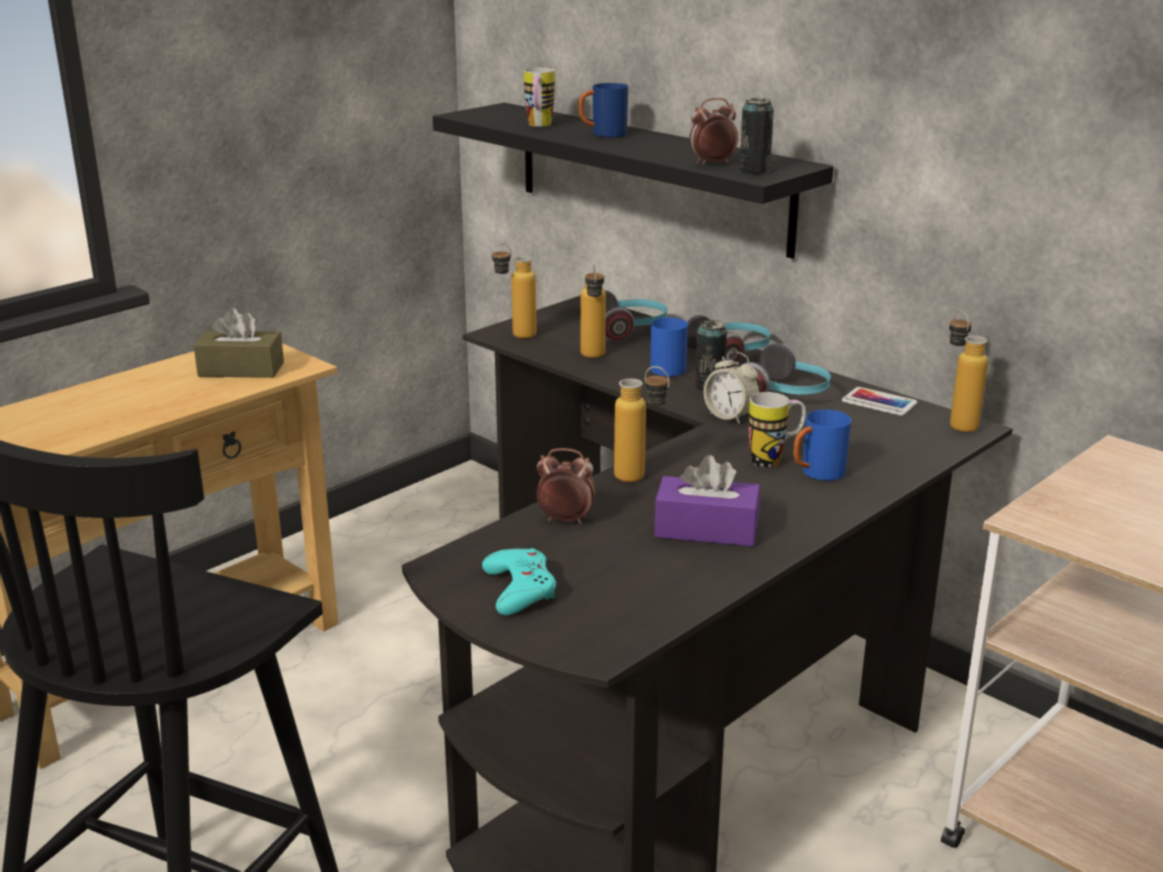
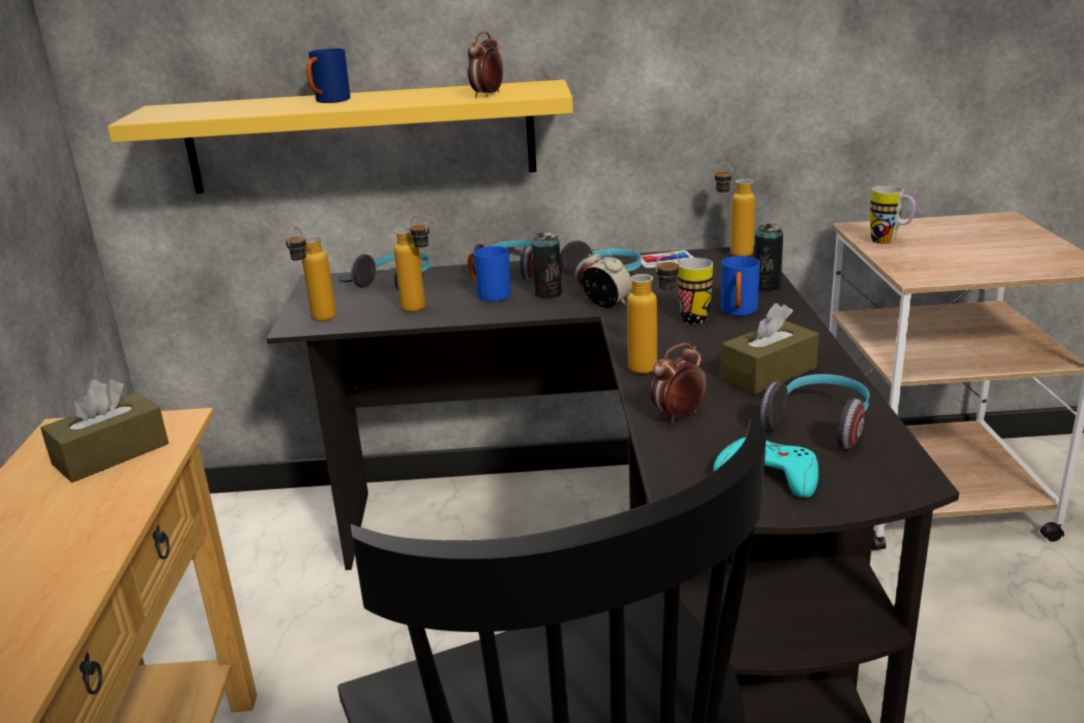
camera: 45 degrees left, 0 degrees up
black shelf [433,103,833,259] -> yellow shelf [107,80,573,194]
mug [524,67,555,127] -> mug moved to [870,185,916,244]
purple tissue box [654,455,760,547] -> brown tissue box [721,303,819,394]
alarm clock [704,351,760,424] -> alarm clock turned 135 degrees counterclockwise [582,248,632,308]
can [740,98,774,175] -> can moved to [754,224,783,291]
none -> headphones [760,374,870,449]

